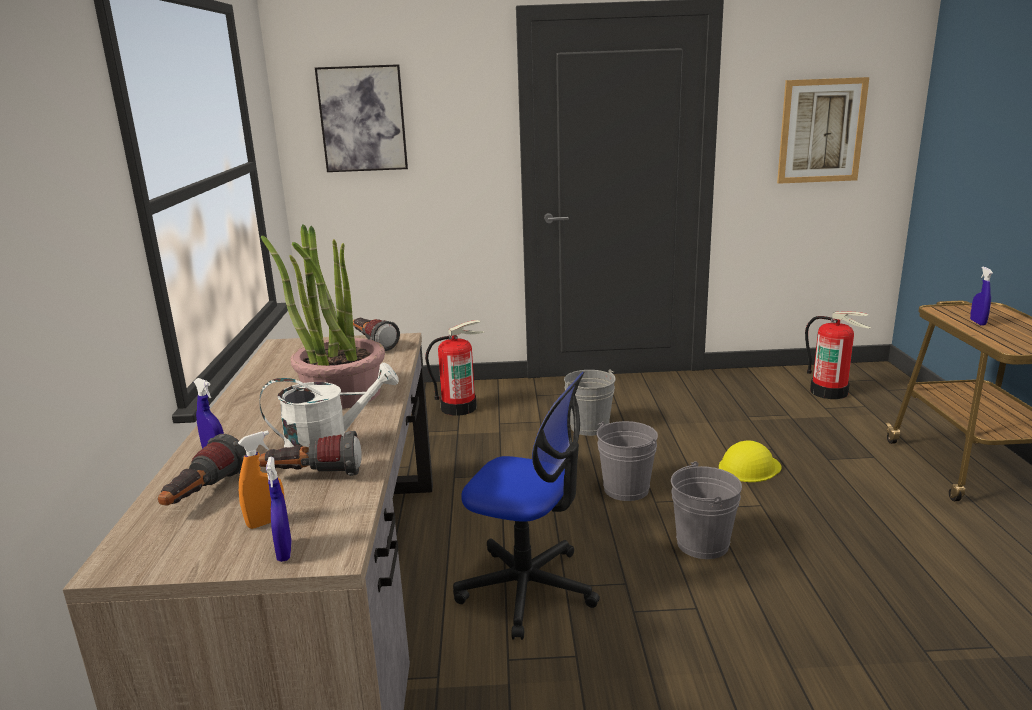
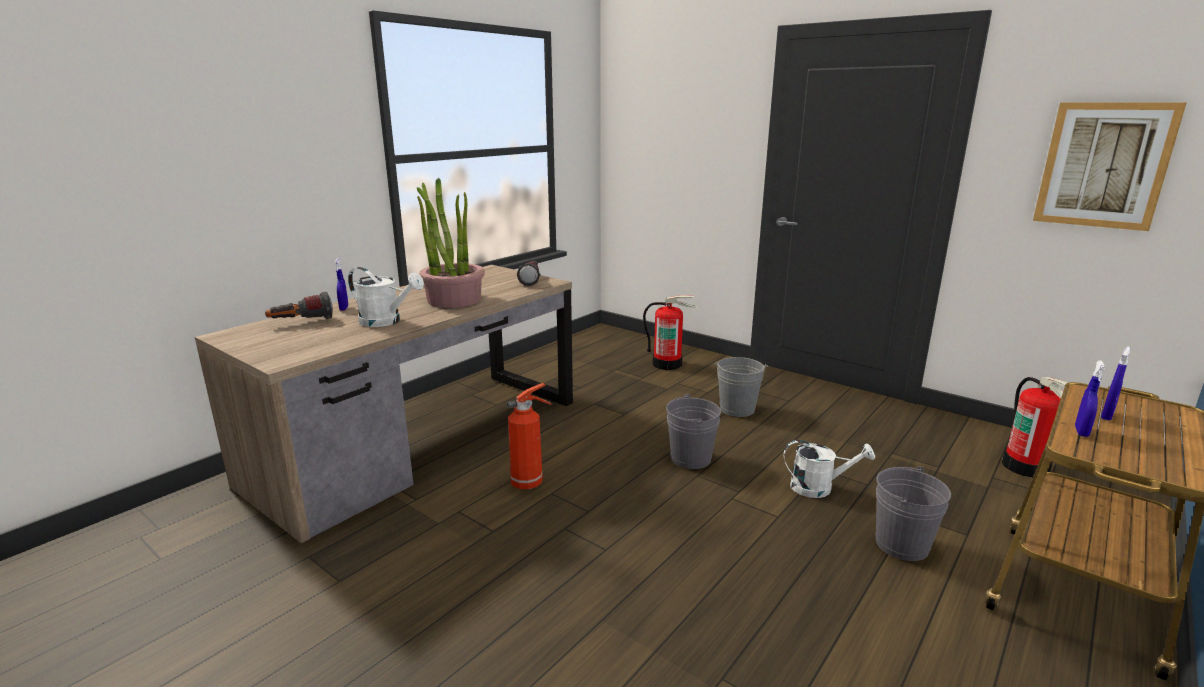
camera: 40 degrees right, 0 degrees up
orange spray bottle [238,430,285,529] -> none
flashlight [258,431,362,476] -> none
blue spray bottle [266,457,292,562] -> blue spray bottle moved to [1075,360,1105,437]
picture [315,64,408,172] -> none
office chair [453,372,600,640] -> fire extinguisher [507,383,552,490]
grey bucket [671,461,742,559] -> grey bucket moved to [875,466,951,561]
yellow hard hat [719,440,782,482] -> white watering can [784,440,875,498]

